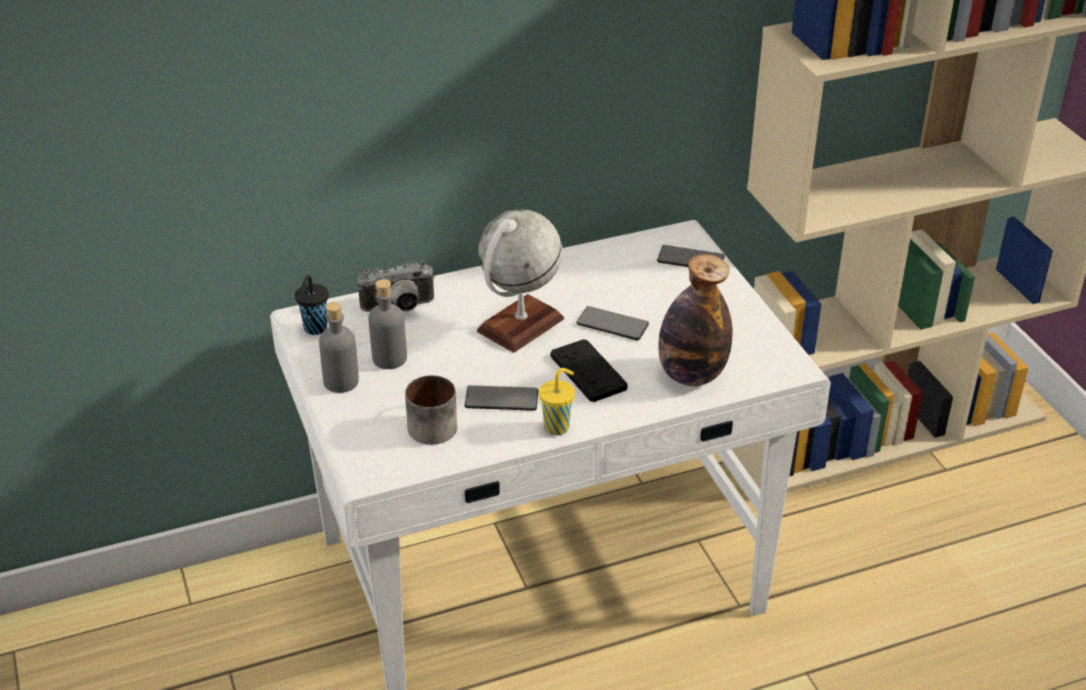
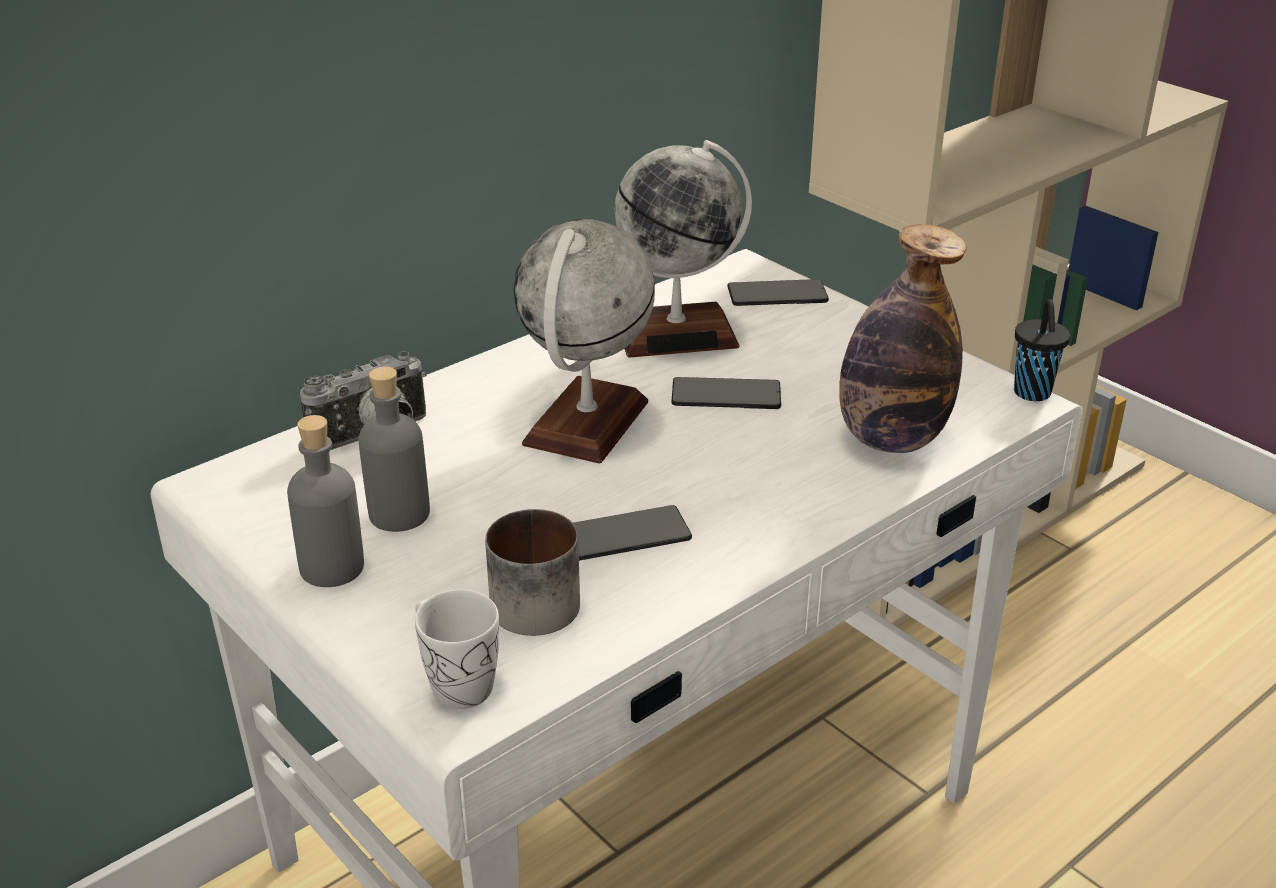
camera: 20 degrees left, 5 degrees down
black cup [295,275,329,335] -> black cup moved to [1014,299,1070,401]
yellow cup [539,368,575,435] -> none
black game controller [551,339,628,402] -> none
none -> white mug [415,590,499,709]
none -> globe [615,140,752,358]

